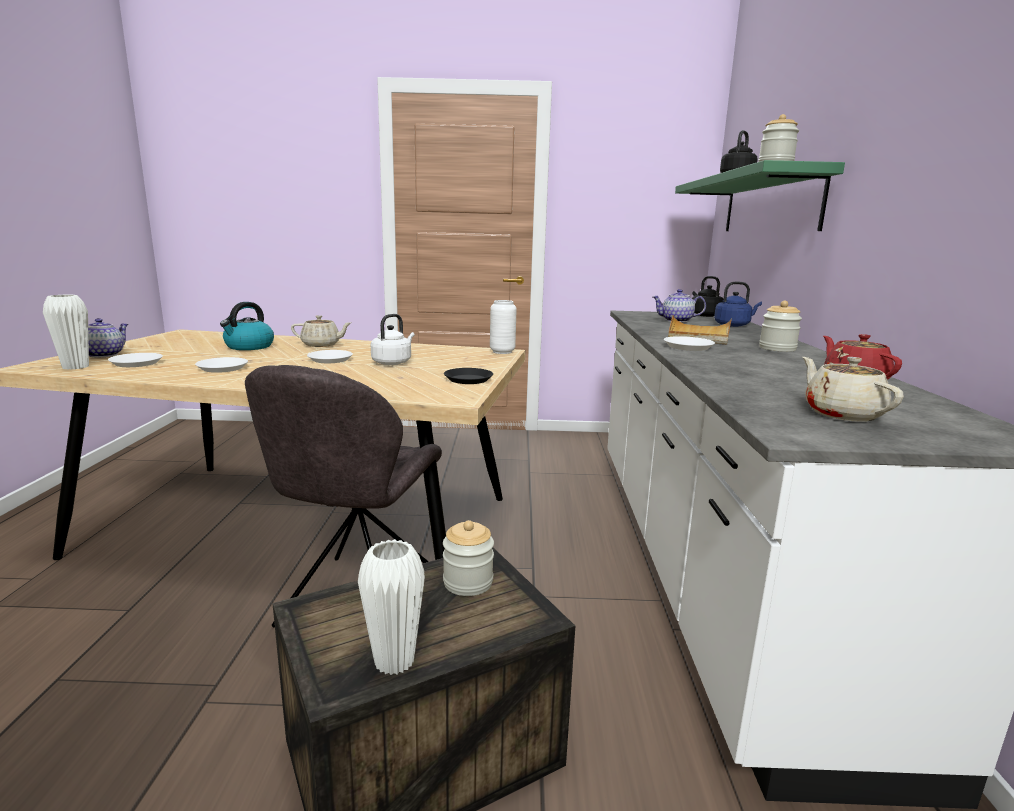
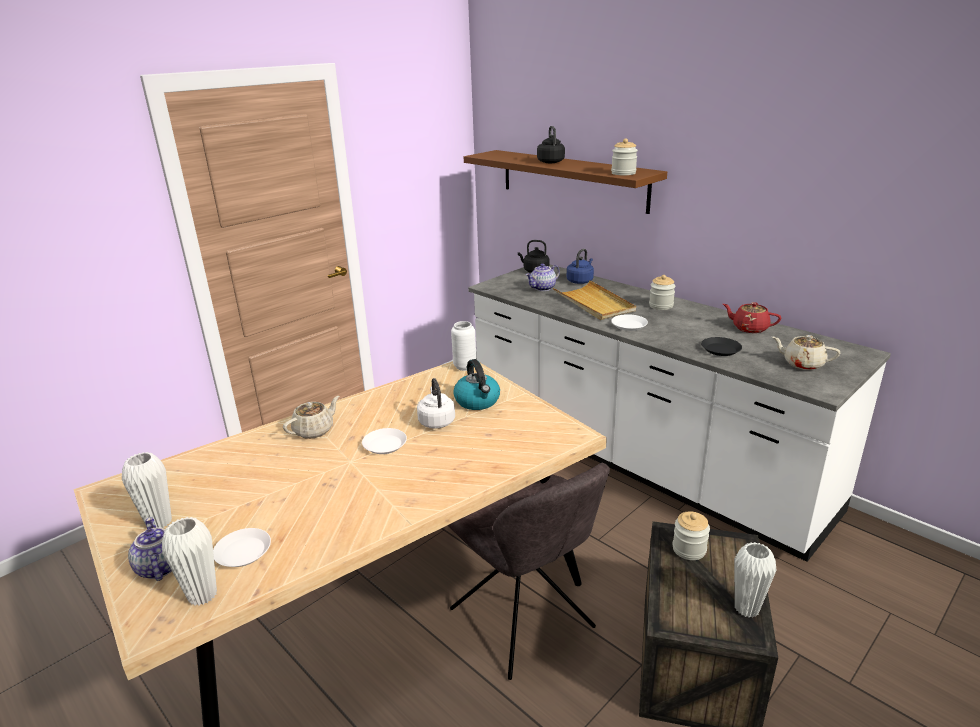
camera: 45 degrees left, 10 degrees up
white plate [195,357,248,373] -> none
kettle [220,302,274,350] -> kettle moved to [453,359,500,410]
black plate [444,368,493,384] -> black plate moved to [701,337,742,356]
green shelf [675,160,845,231] -> brown shelf [464,150,667,214]
none -> white vase [122,452,172,528]

